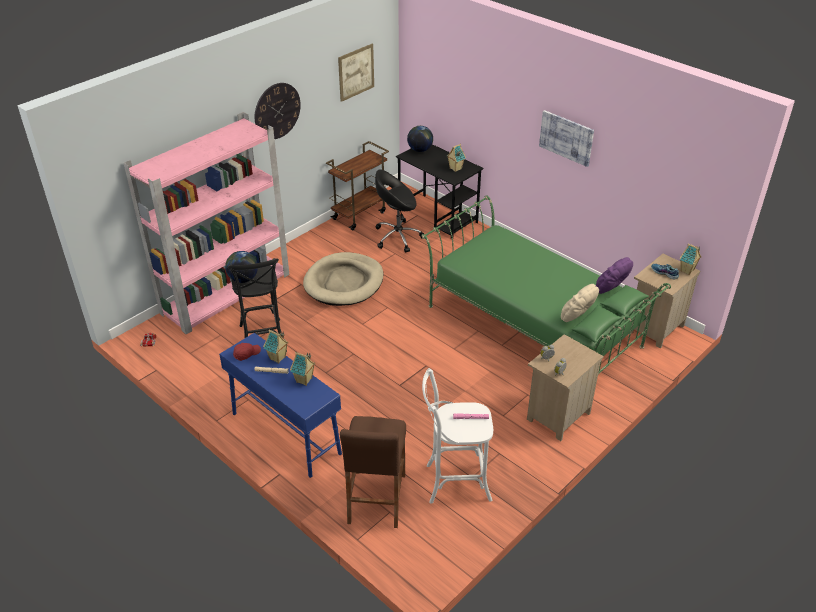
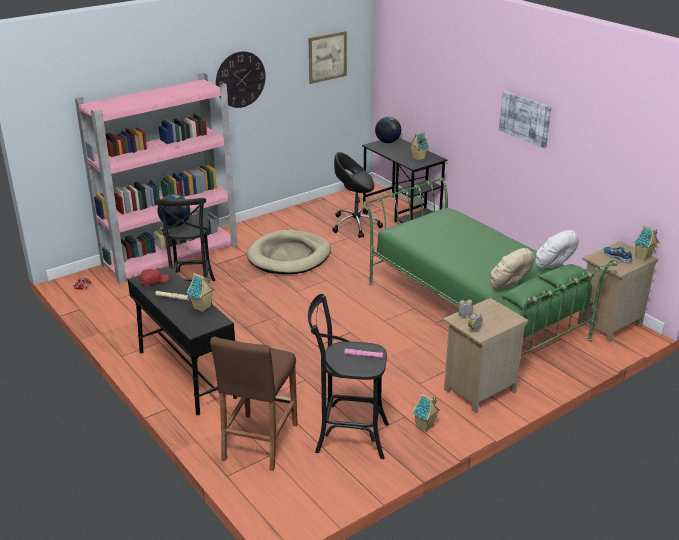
camera: 10 degrees right, 10 degrees down
blue console table [219,333,342,478] -> black console table [127,266,237,415]
toy house [263,330,289,364] -> toy house moved to [412,393,440,432]
brown cart [326,141,389,230] -> none
white stool [422,368,493,504] -> black stool [308,294,389,459]
purple pillow [596,257,633,294] -> white pillow [535,230,579,269]

